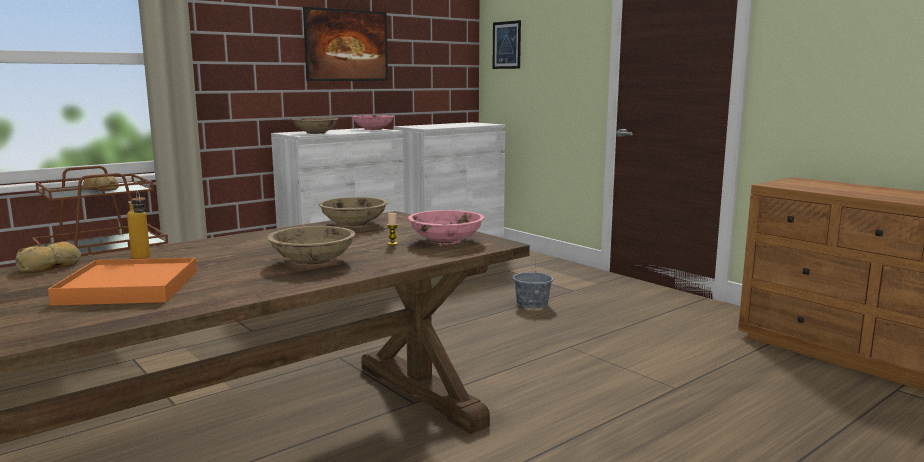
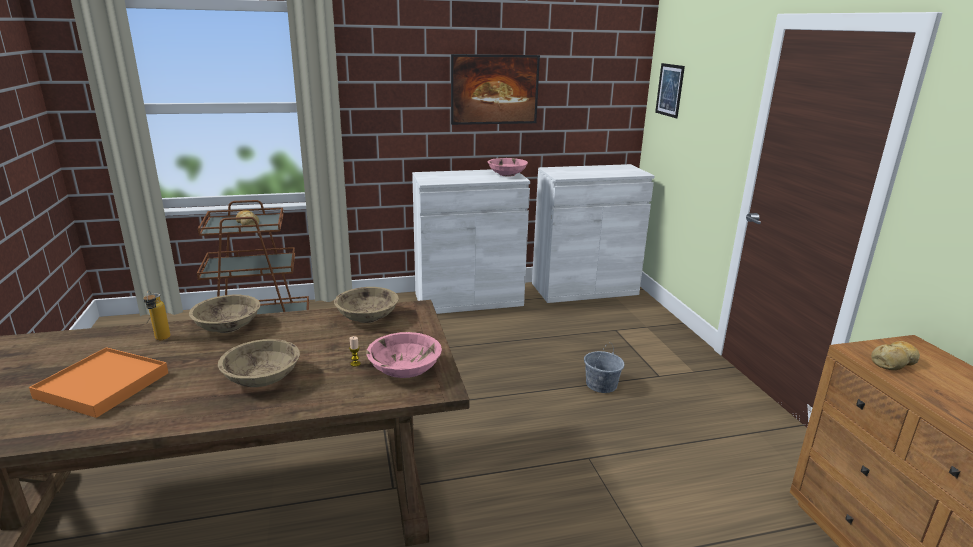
camera: 25 degrees right, 10 degrees up
bread [15,242,81,273] -> bread moved to [871,341,920,370]
beige bowl [292,118,338,134] -> beige bowl moved to [189,295,260,333]

